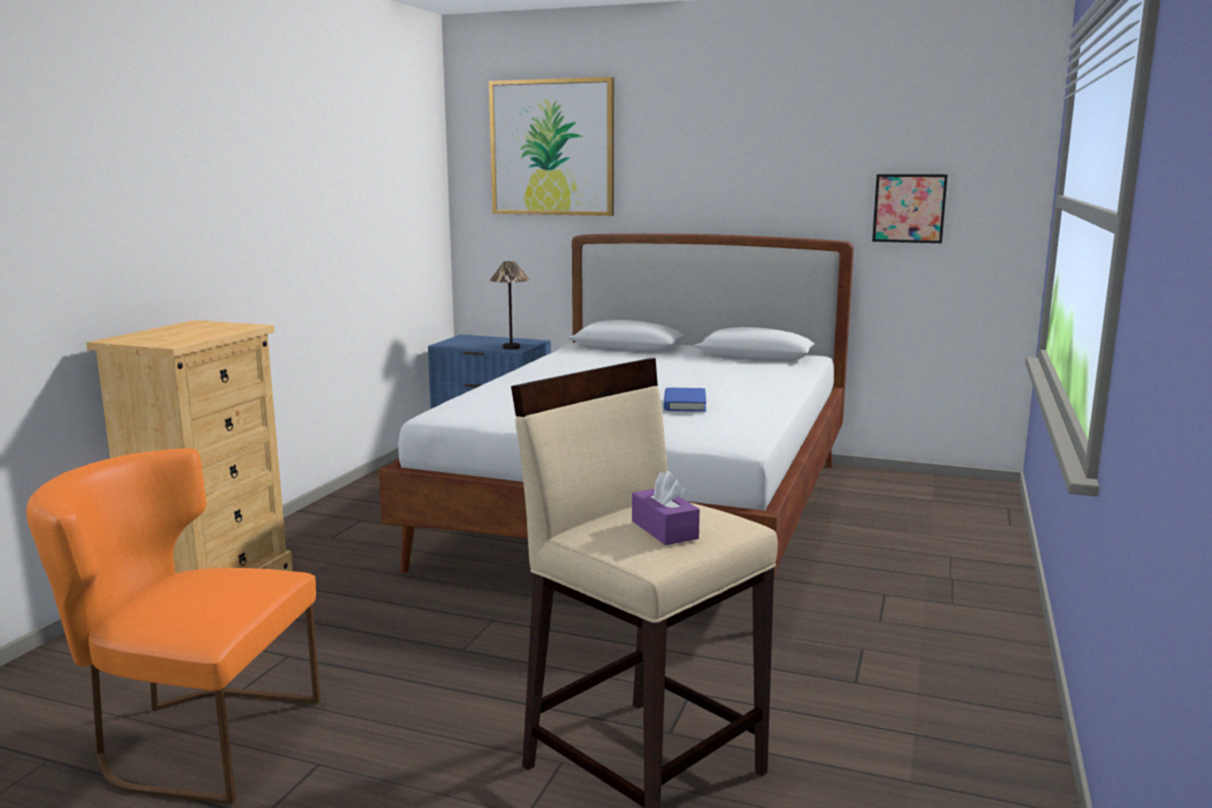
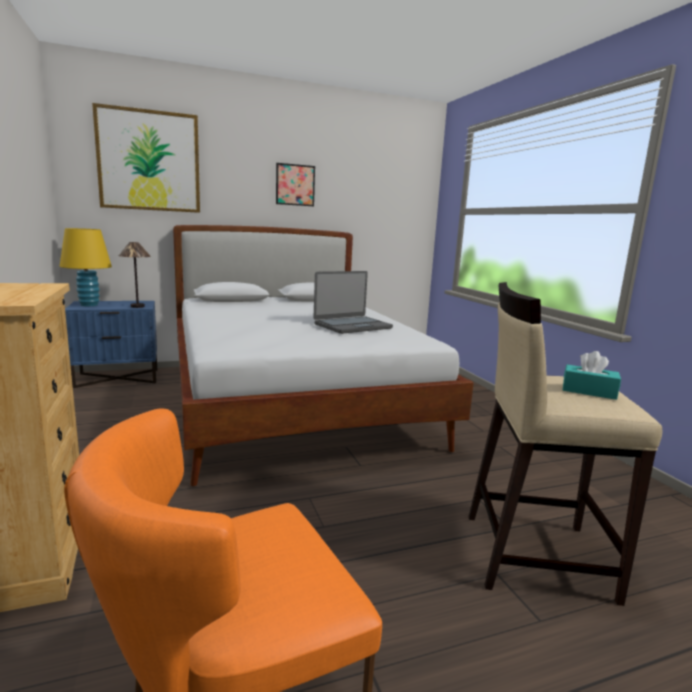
camera: 40 degrees left, 0 degrees up
purple tissue box [632,471,700,545] -> turquoise tissue box [563,351,621,400]
blue book [664,388,706,412] -> laptop [313,271,393,334]
picture [872,174,948,243] -> picture moved to [276,163,315,206]
none -> yellow table lamp [60,228,112,306]

